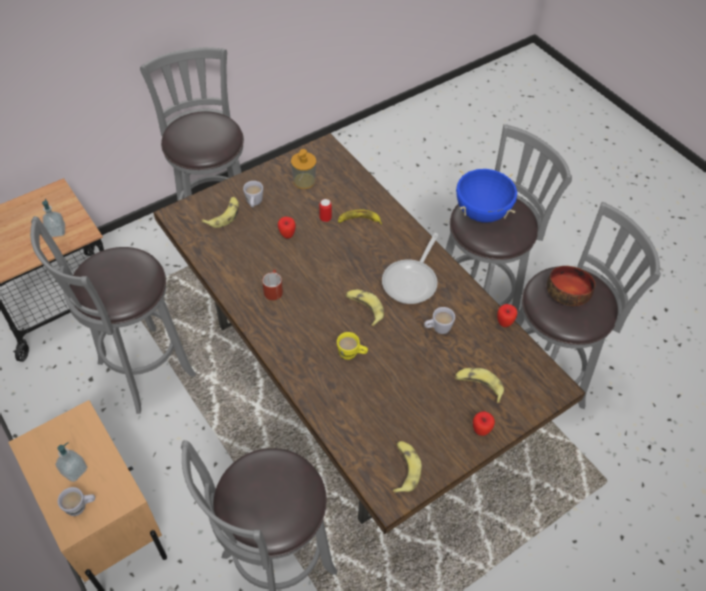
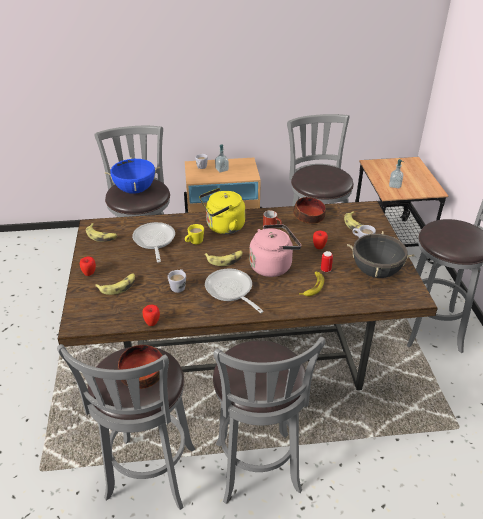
camera: 120 degrees right, 15 degrees down
soap dispenser [291,149,316,189] -> black cooking pot [347,231,415,278]
blue cooking pot [456,169,517,223] -> blue cooking pot moved to [105,157,160,194]
none -> frying pan [132,222,175,262]
none -> yellow kettle [199,188,245,234]
none -> pink kettle [249,224,301,277]
none -> bowl [293,197,326,224]

